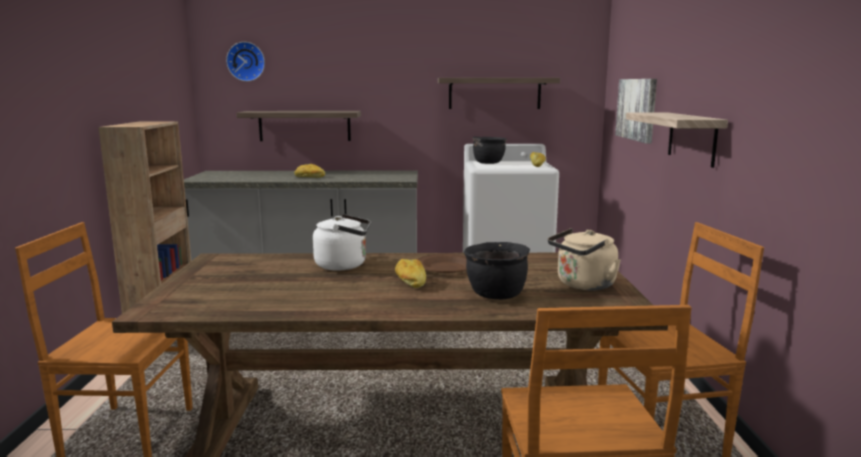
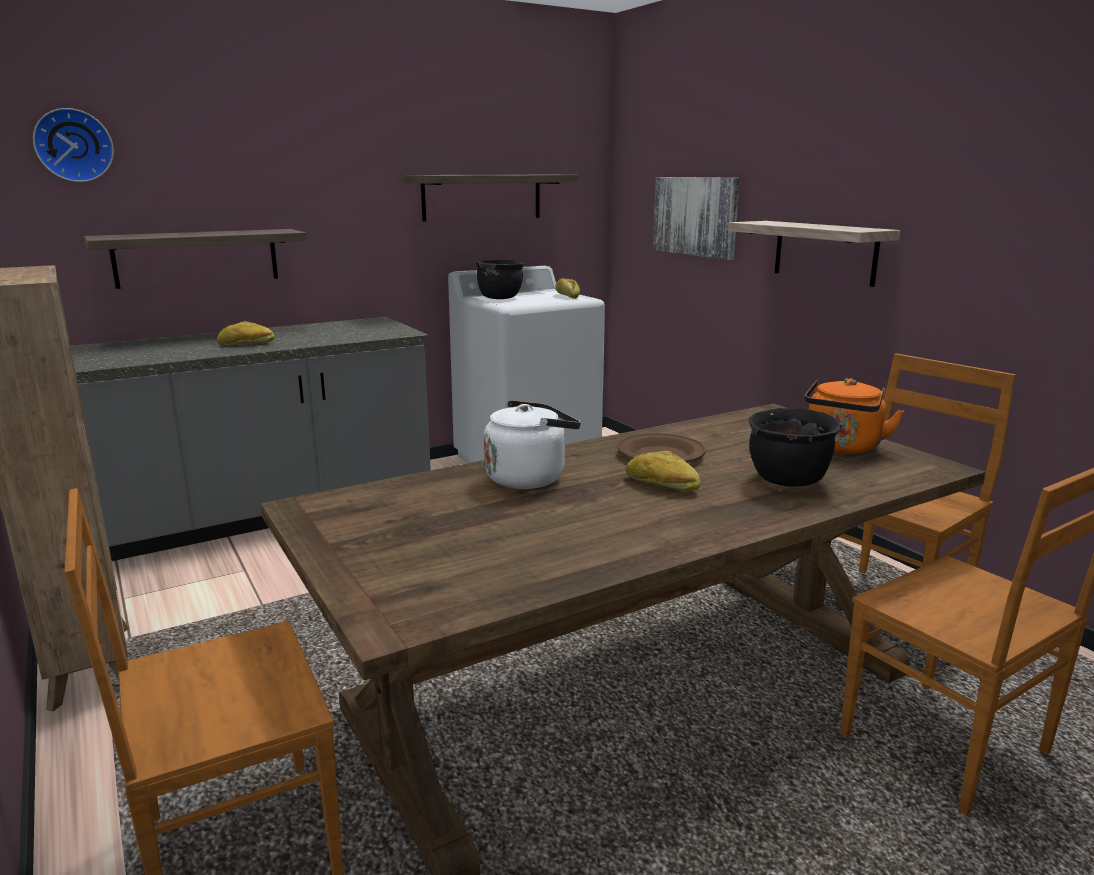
camera: 30 degrees left, 5 degrees up
beige kettle [548,228,621,290] -> orange kettle [804,378,904,454]

